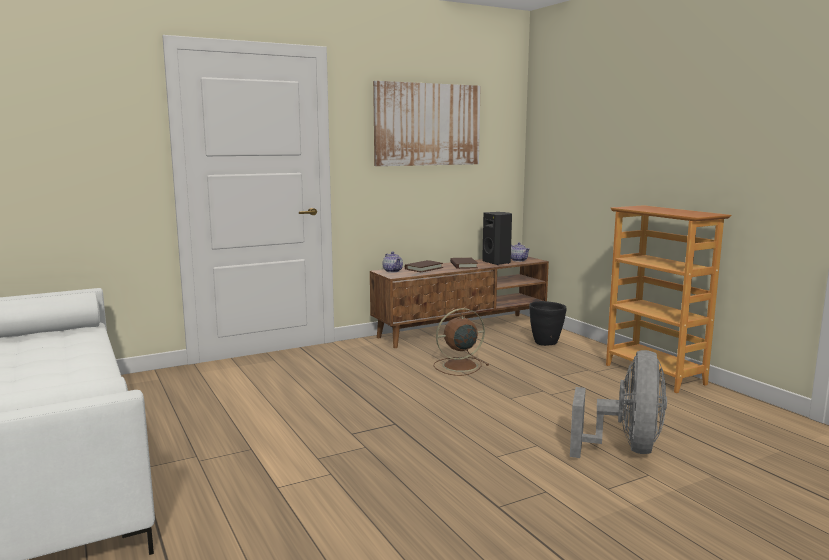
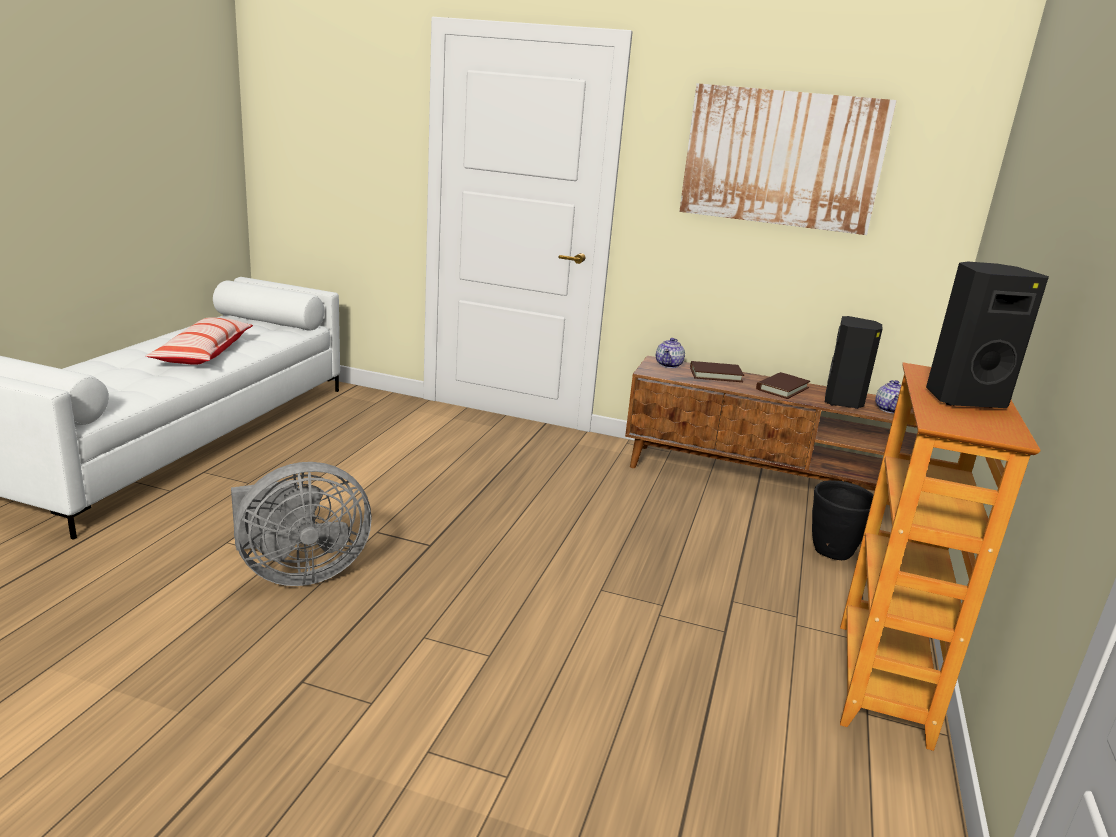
camera: 45 degrees right, 10 degrees up
brown fan [433,308,489,376] -> none
grey fan [570,350,667,458] -> grey fan moved to [231,462,371,586]
none -> pillow [146,318,253,365]
none -> black speaker [926,262,1049,408]

